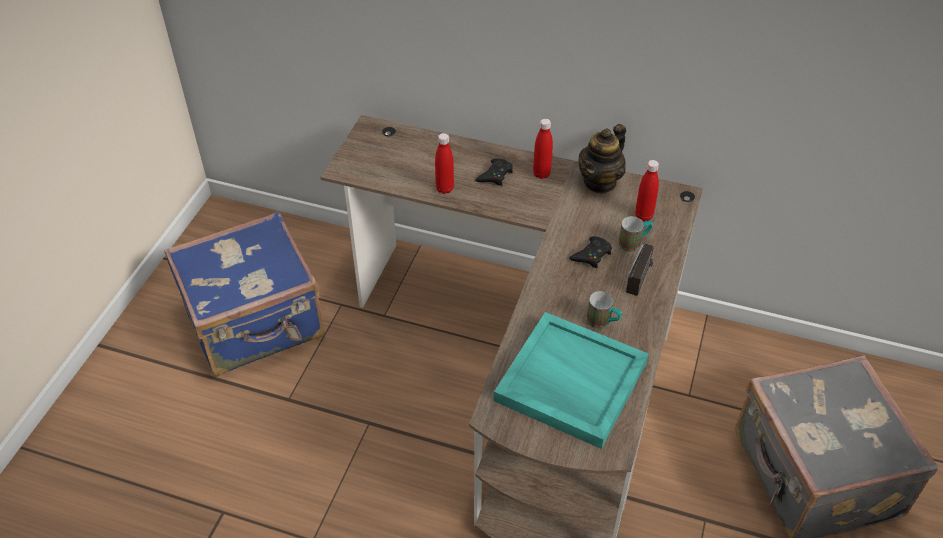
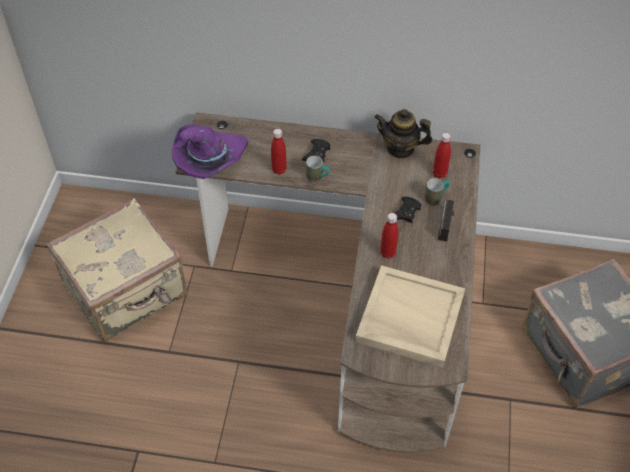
camera: 10 degrees left, 5 degrees up
blue suitcase [164,211,325,377] -> beige suitcase [46,198,188,342]
turquoise tray [494,312,649,449] -> beige tray [355,265,465,367]
red bottle [533,118,553,179] -> red bottle moved to [380,213,398,259]
teapot [578,124,626,194] -> teapot turned 75 degrees clockwise [374,109,432,159]
mug [587,291,622,329] -> mug moved to [306,156,330,183]
none -> purple hat [172,124,248,179]

